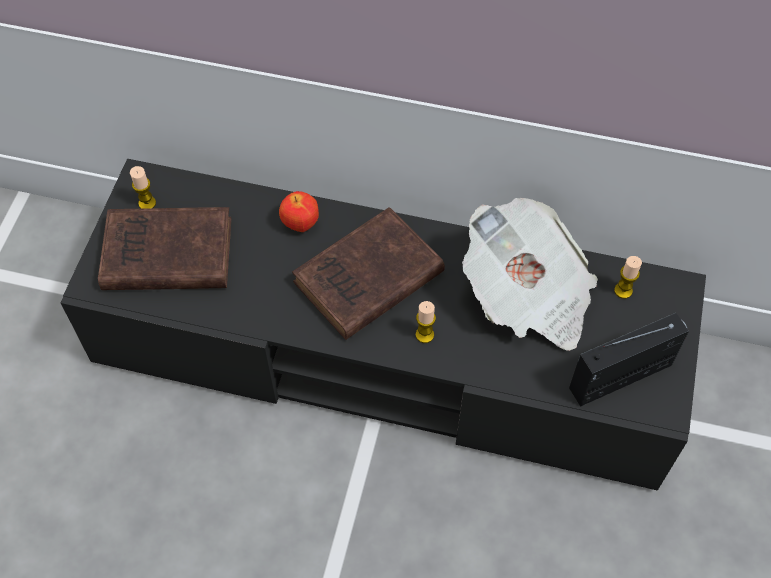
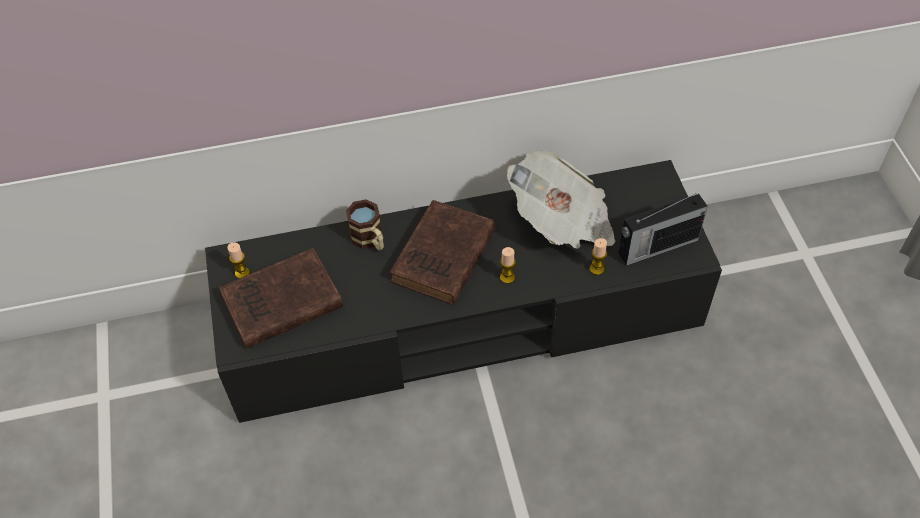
camera: 25 degrees left, 5 degrees down
apple [279,191,319,232] -> mug [346,199,384,251]
radio [569,313,689,407] -> radio turned 150 degrees counterclockwise [618,193,708,266]
candle [614,256,642,299] -> candle moved to [589,238,607,275]

